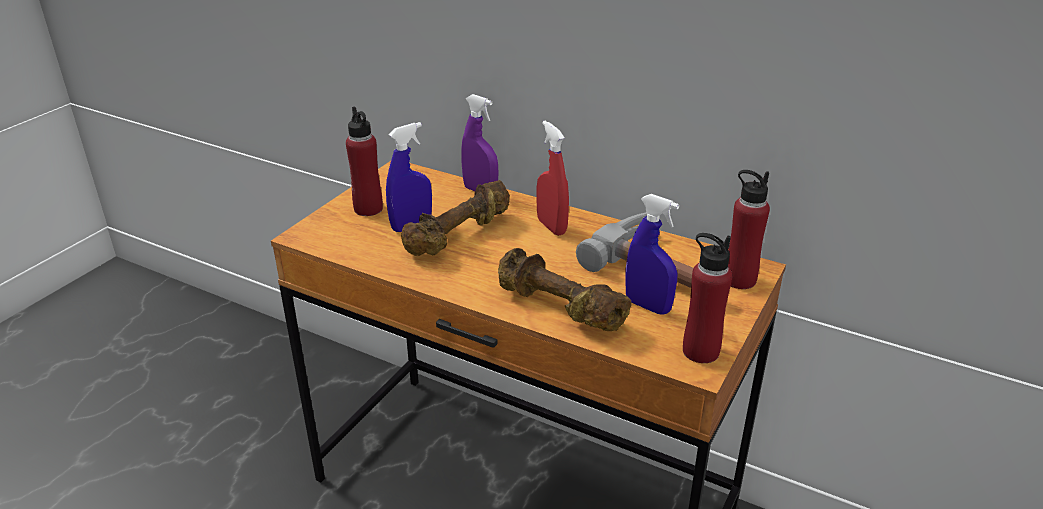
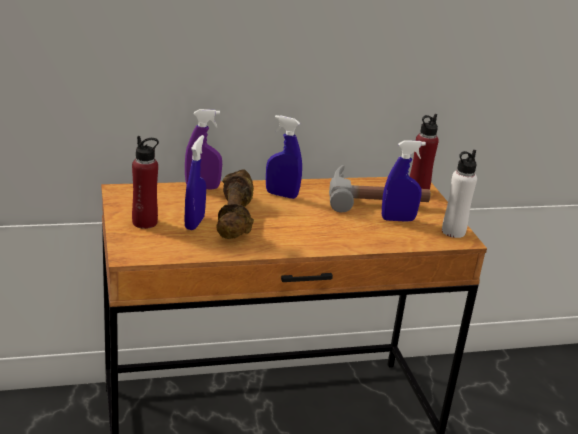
camera: 45 degrees left, 5 degrees down
brown dumbbell [498,248,632,331] -> none
red spray bottle [537,121,569,236] -> blue spray bottle [266,115,302,199]
red bottle [683,233,732,363] -> white bottle [442,150,477,238]

